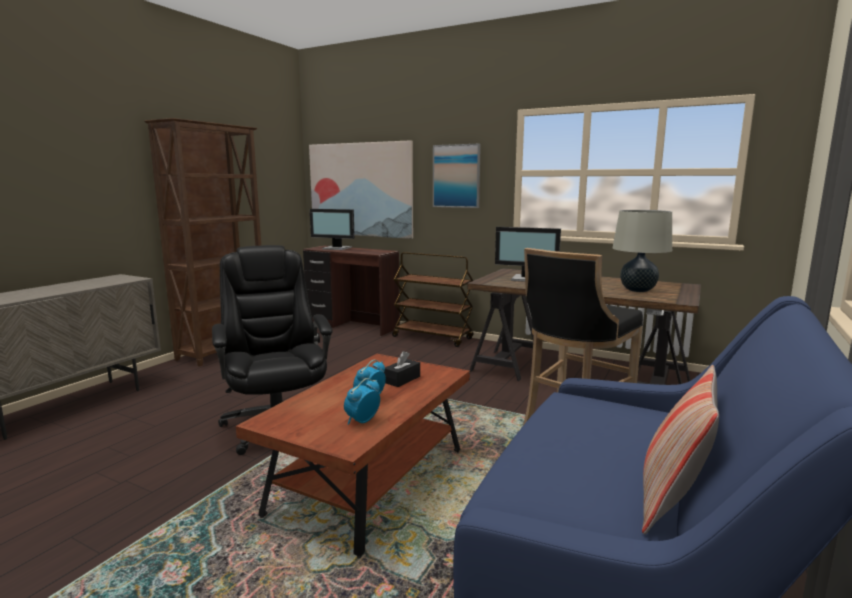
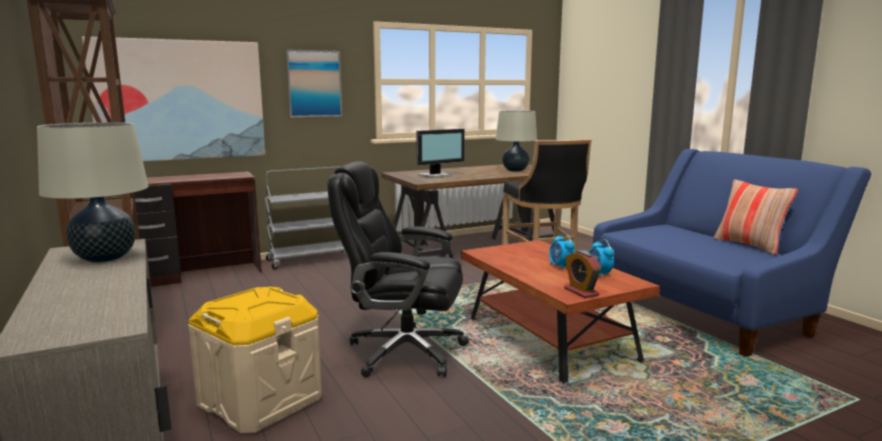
camera: 55 degrees left, 0 degrees up
monitor [310,209,354,250] -> none
black tissue box [384,351,420,387] -> none
brown cart [392,252,473,347] -> grey cart [265,166,347,269]
none -> beige table lamp [37,122,148,263]
none -> beige storage box [188,287,322,434]
none -> alarm clock [564,250,602,298]

